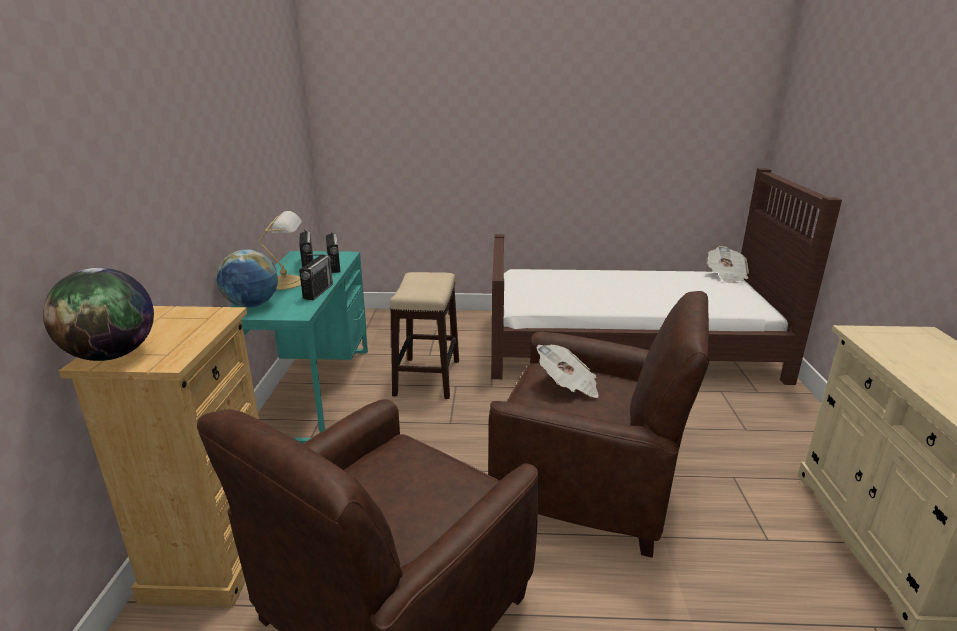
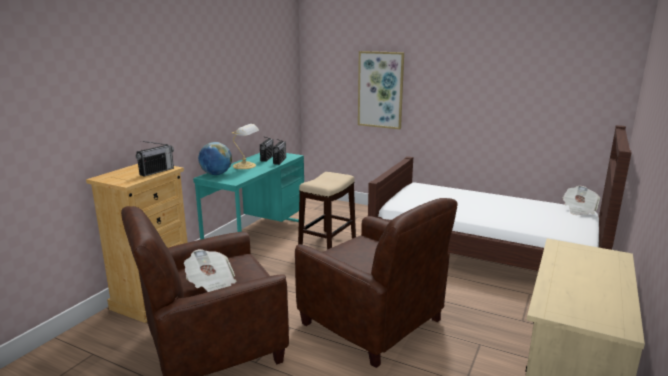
camera: 25 degrees right, 5 degrees down
globe [43,268,154,361] -> none
radio [299,254,333,300] -> radio moved to [136,141,174,177]
newspaper [537,345,599,398] -> newspaper moved to [184,249,236,292]
none -> picture [358,51,404,129]

